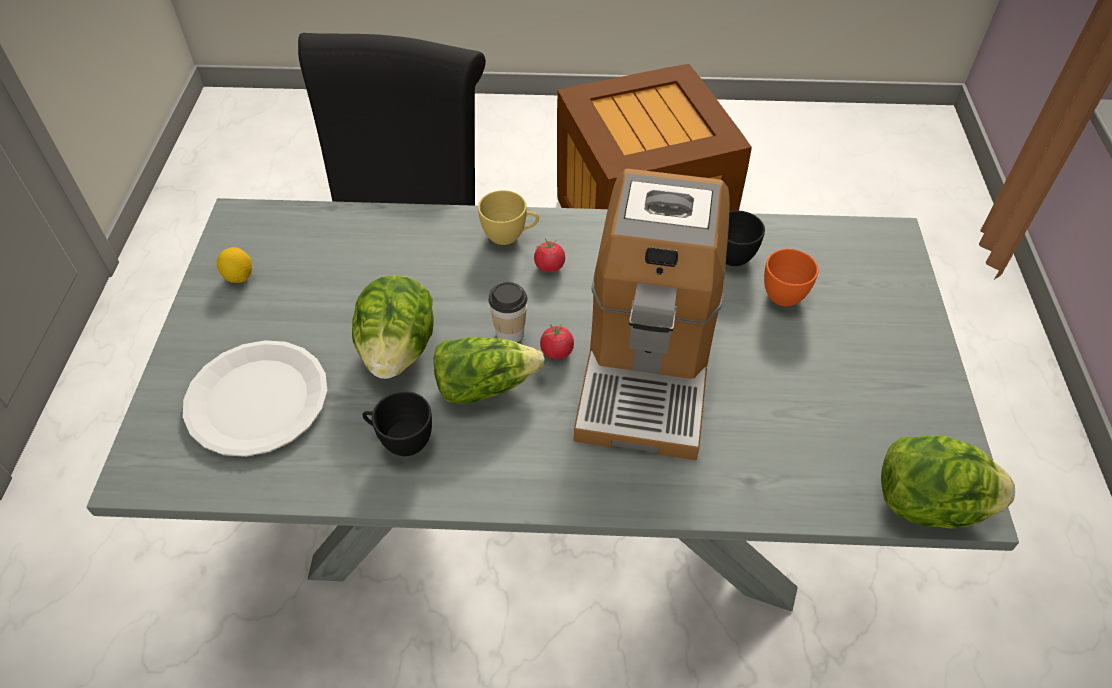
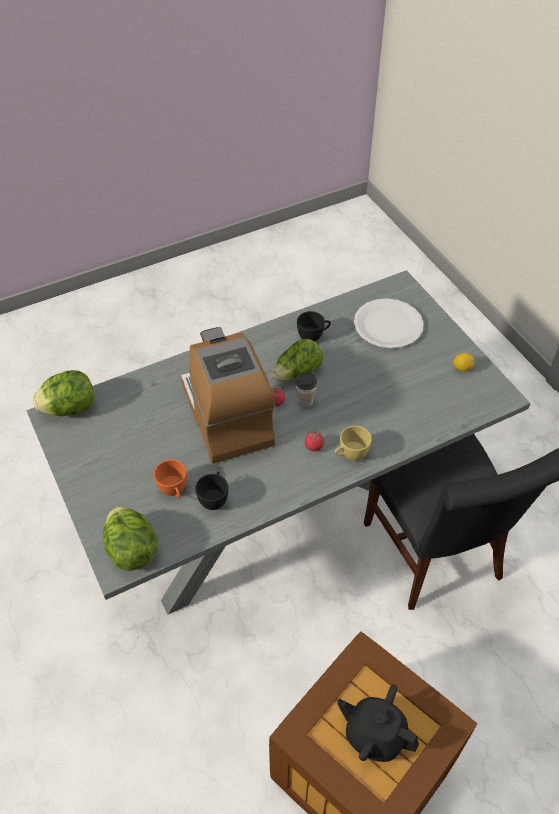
camera: 150 degrees right, 0 degrees up
lettuce [352,275,434,379] -> lettuce moved to [103,506,158,571]
none -> black teapot [337,685,419,762]

